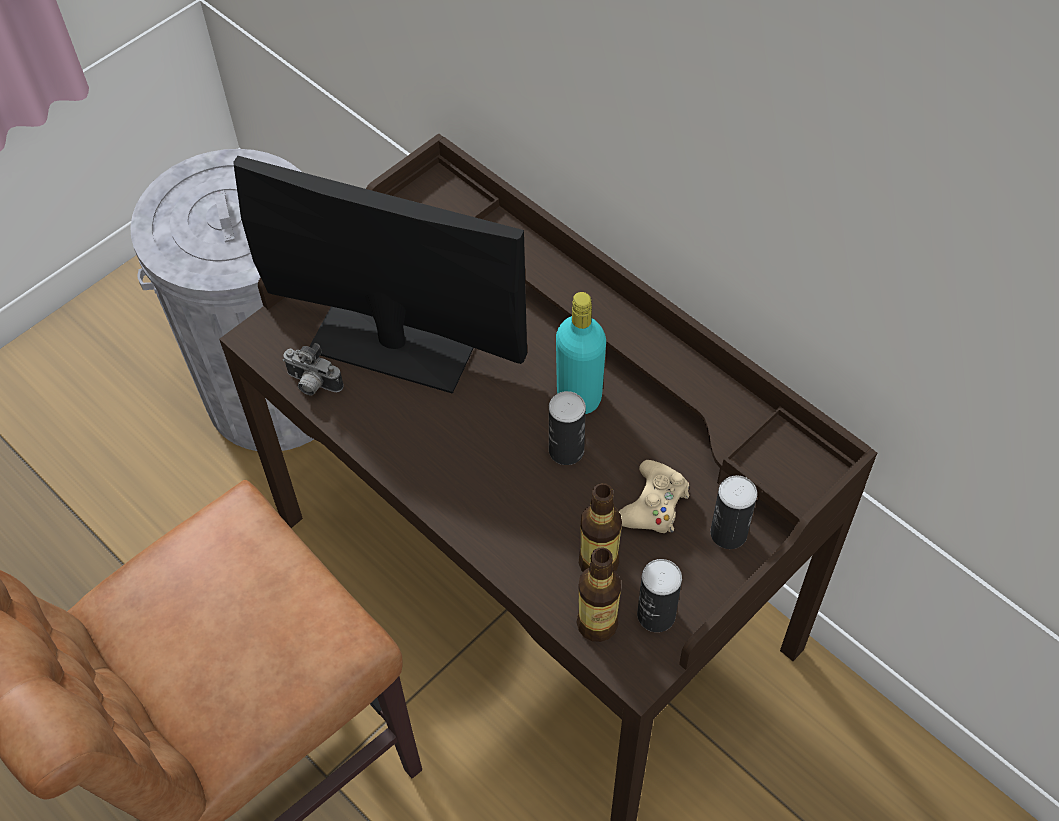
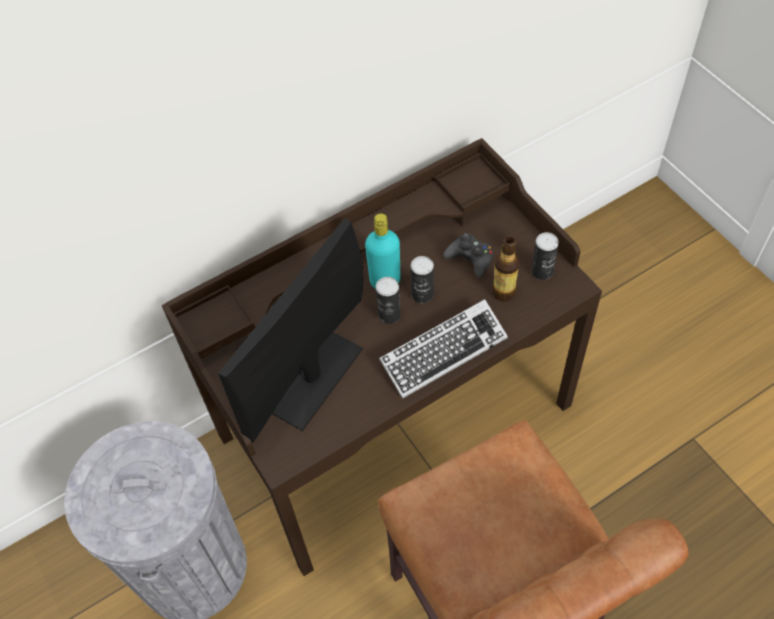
camera: 75 degrees left, 0 degrees up
camera [283,343,344,395] -> none
bottle [576,547,621,642] -> none
beige game controller [619,460,689,533] -> black game controller [443,233,493,278]
can [710,476,757,549] -> can moved to [376,277,401,324]
none -> keyboard [379,299,508,399]

